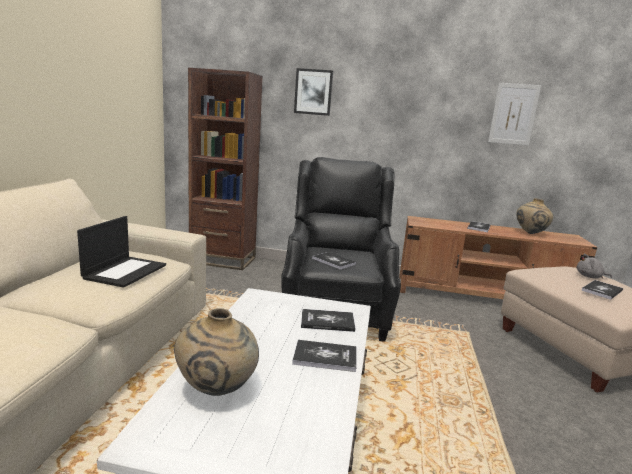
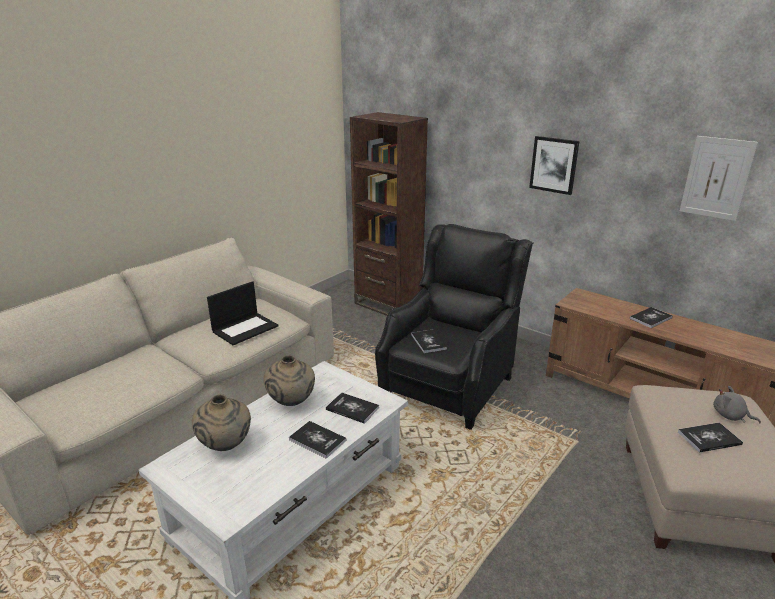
camera: 30 degrees right, 10 degrees up
picture [294,68,333,116] -> picture moved to [529,136,580,195]
beige vase [516,198,553,234] -> beige vase moved to [263,355,315,406]

